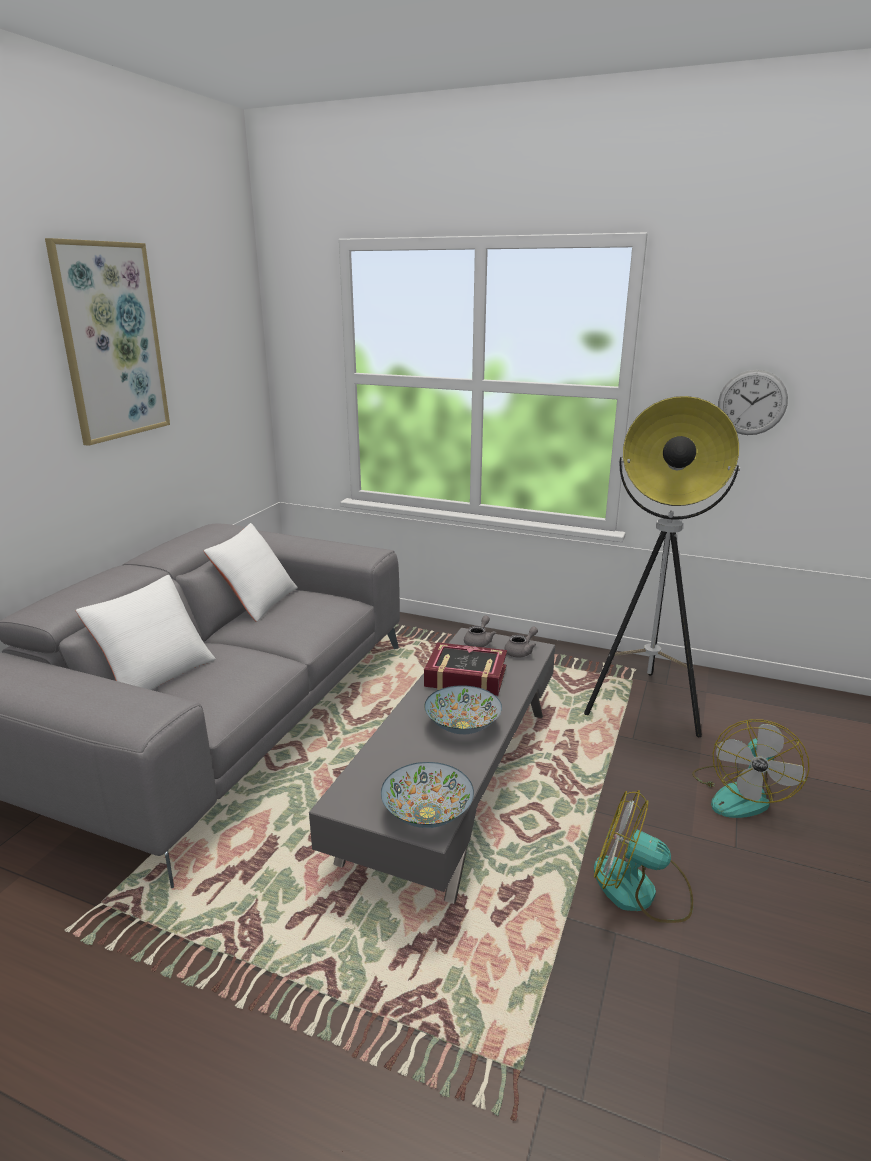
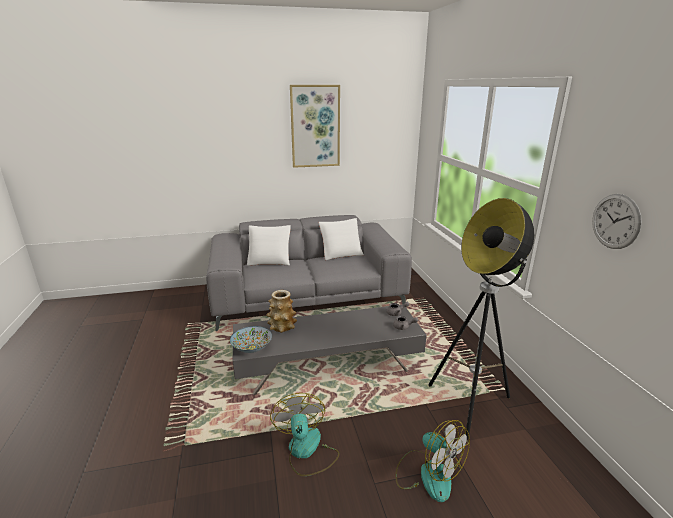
camera: 55 degrees right, 0 degrees up
book [424,642,507,696] -> none
bowl [424,685,502,734] -> none
fan [692,719,809,818] -> fan turned 120 degrees counterclockwise [395,420,470,502]
none -> vase [266,290,297,333]

